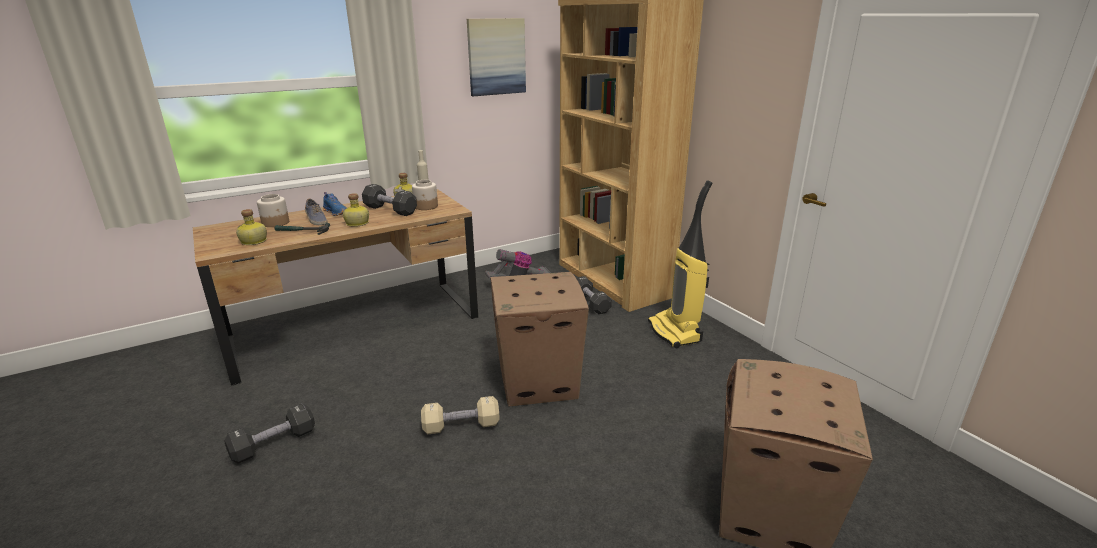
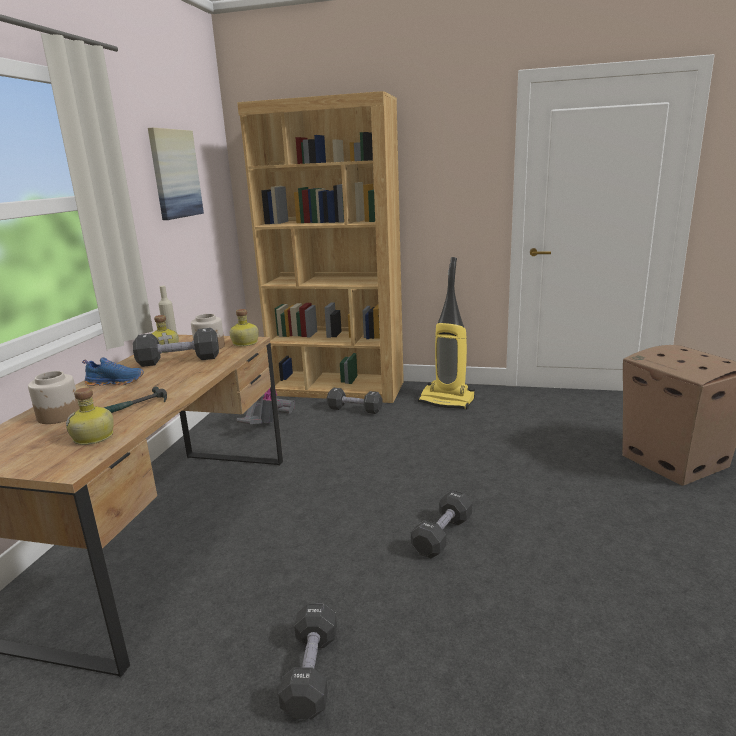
camera: 45 degrees left, 5 degrees down
shoe [305,198,328,225] -> none
bottle [343,193,369,227] -> bottle moved to [230,309,259,346]
beige dumbbell [421,396,500,434] -> black dumbbell [411,490,472,558]
cardboard box [490,272,589,406] -> none

